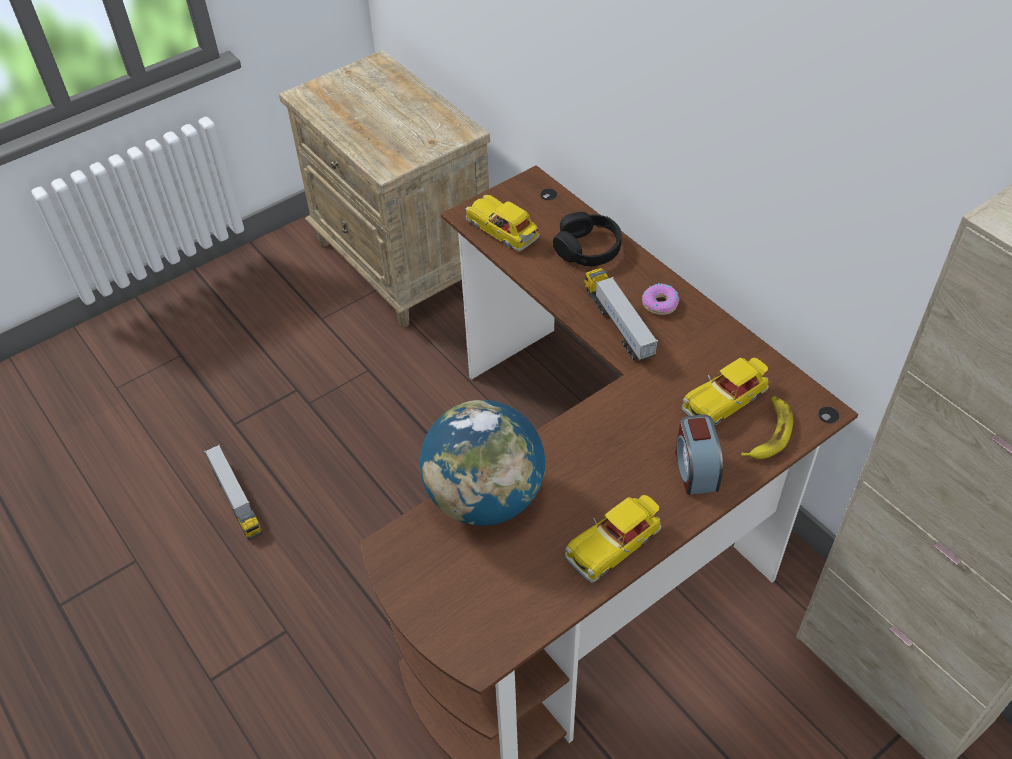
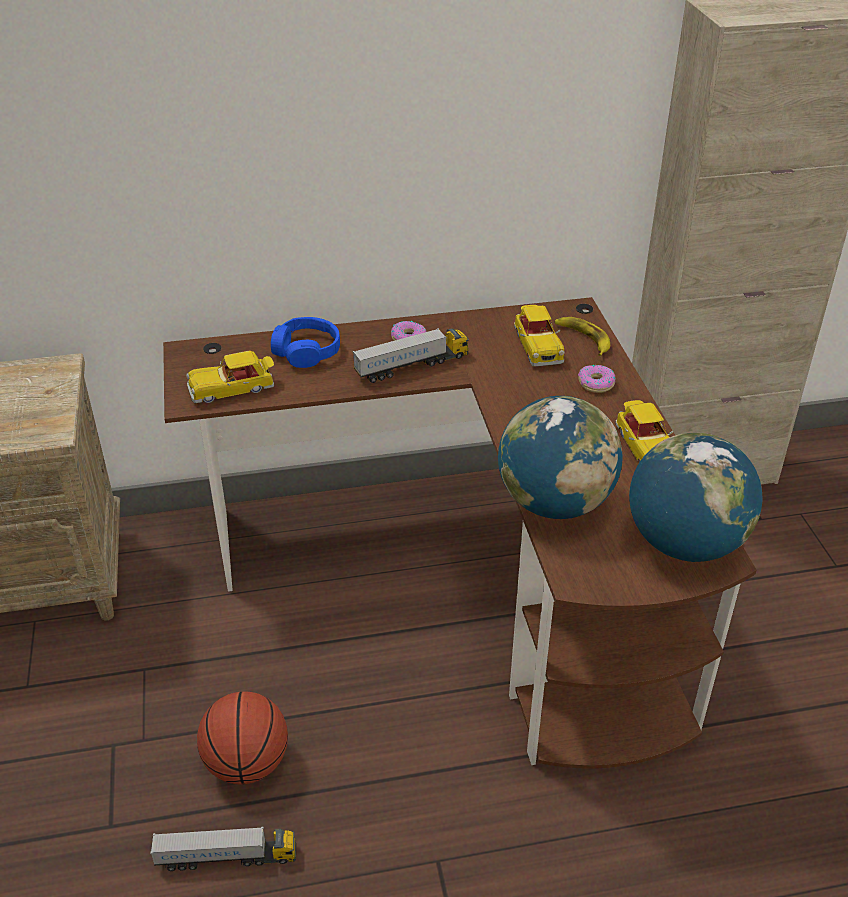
camera: 65 degrees left, 10 degrees down
black headphones [553,212,622,267] -> blue headphones [271,317,340,368]
toy truck [584,268,658,361] -> toy truck turned 150 degrees clockwise [353,328,469,383]
alarm clock [675,414,723,495] -> donut [578,365,615,393]
none -> basketball [197,692,288,784]
none -> globe [629,433,762,562]

